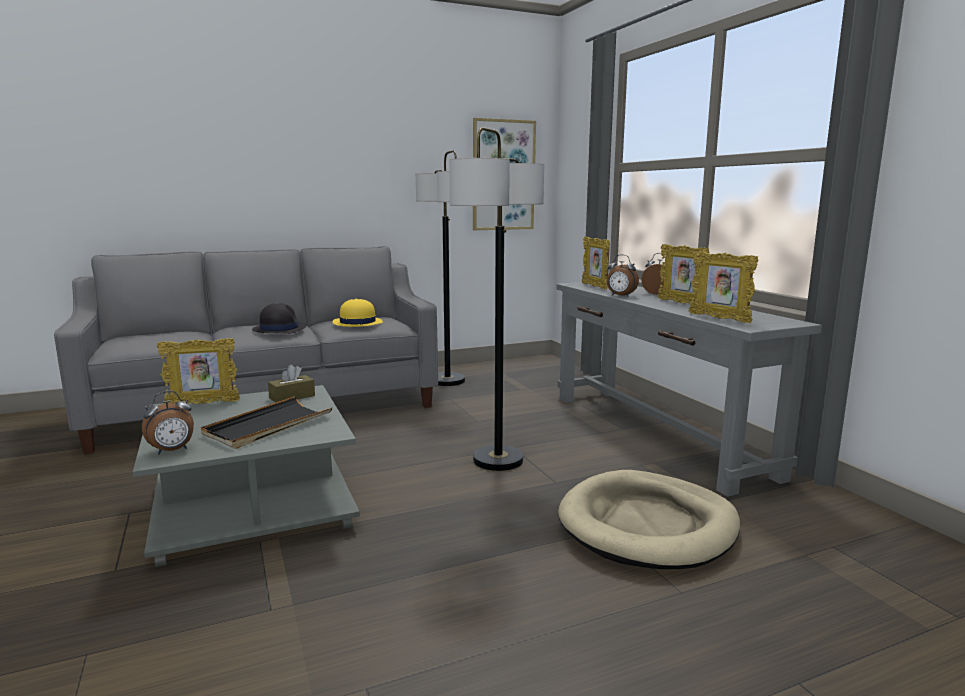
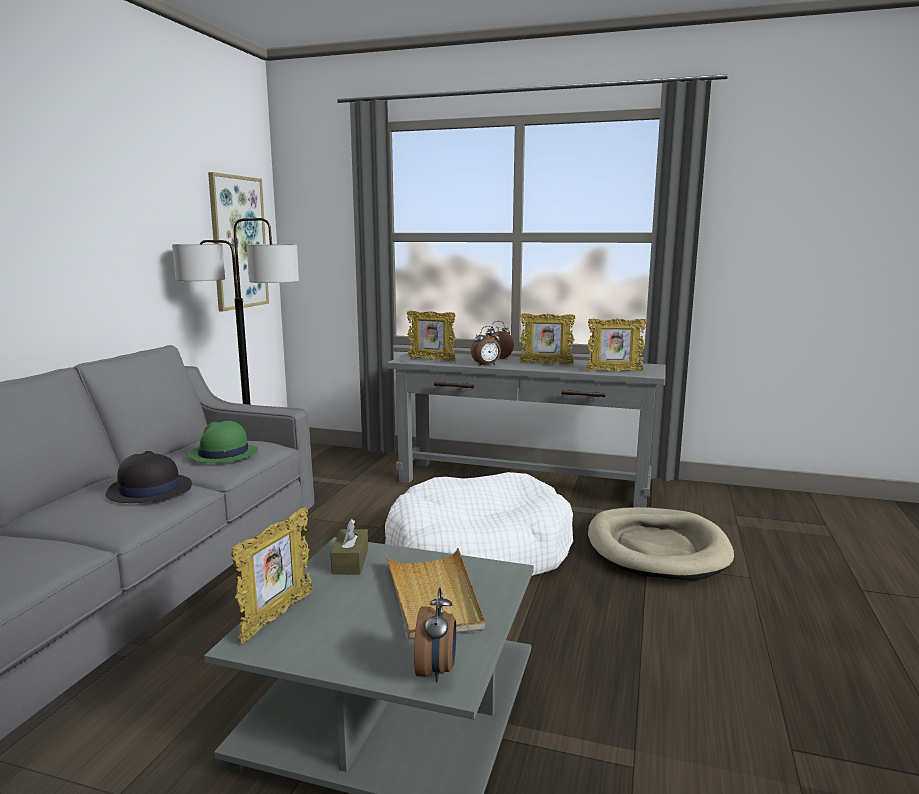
camera: 50 degrees left, 0 degrees up
black tray [201,396,332,449] -> beige tray [386,548,485,640]
yellow hat [333,298,383,327] -> green hat [187,421,258,463]
floor lamp [449,127,544,471] -> white dog bed [385,472,573,576]

